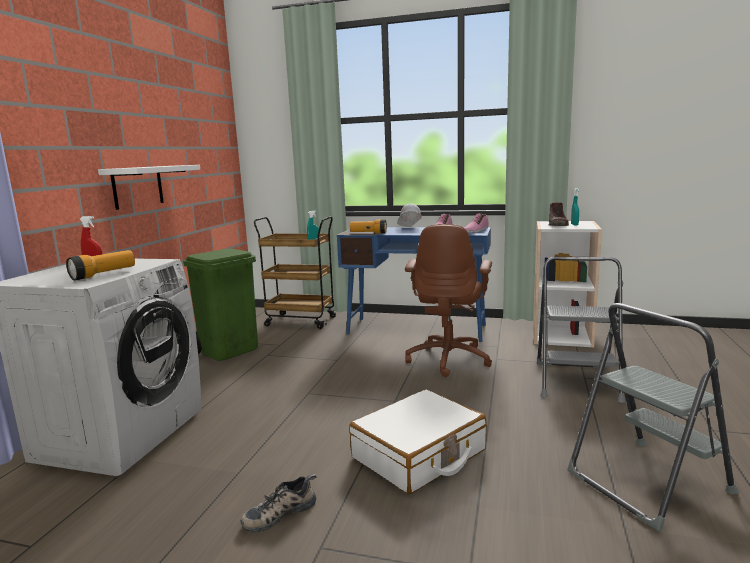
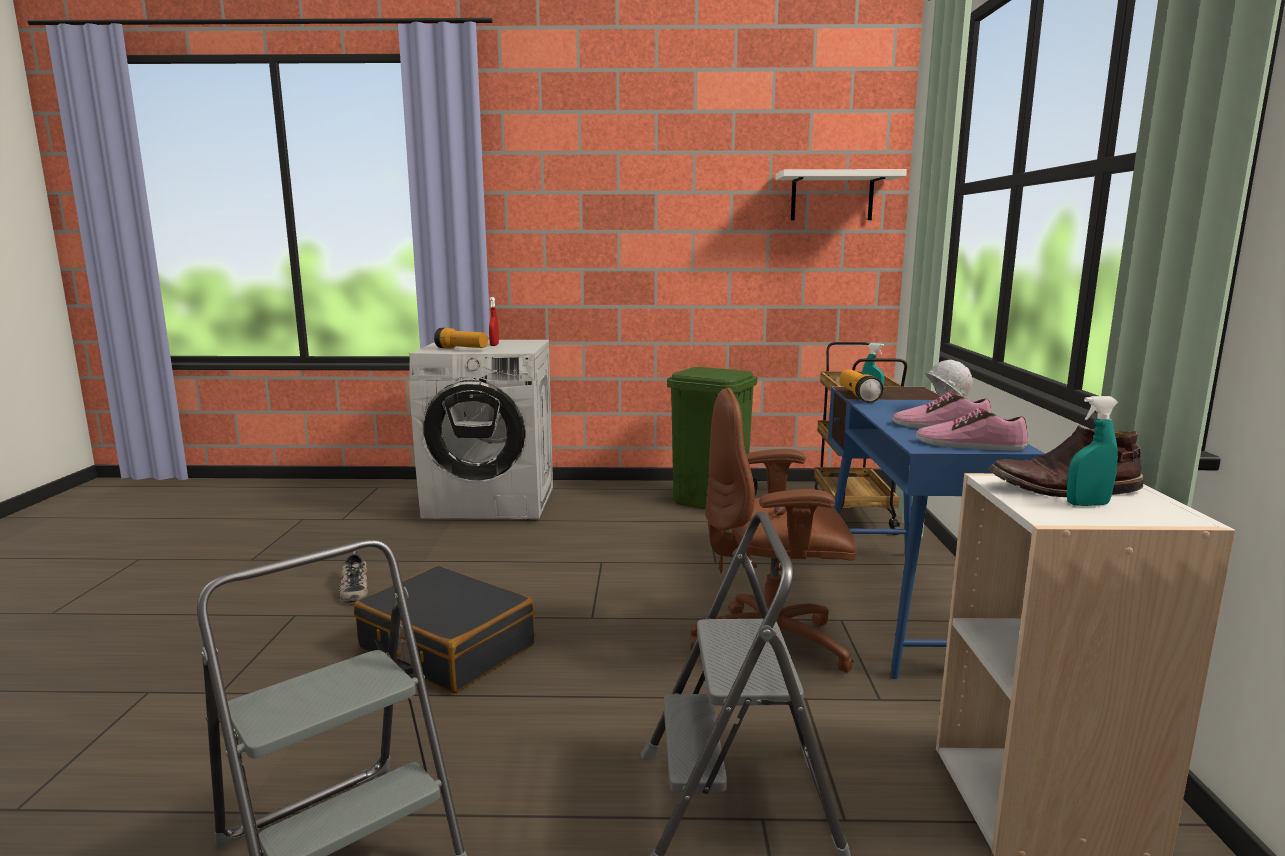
camera: 75 degrees right, 0 degrees up
white shelf [98,165,200,210] -> white shelf moved to [776,169,907,220]
shoe [240,474,317,532] -> shoe turned 150 degrees counterclockwise [338,551,369,604]
white suitcase [349,389,487,494] -> black suitcase [354,565,535,693]

